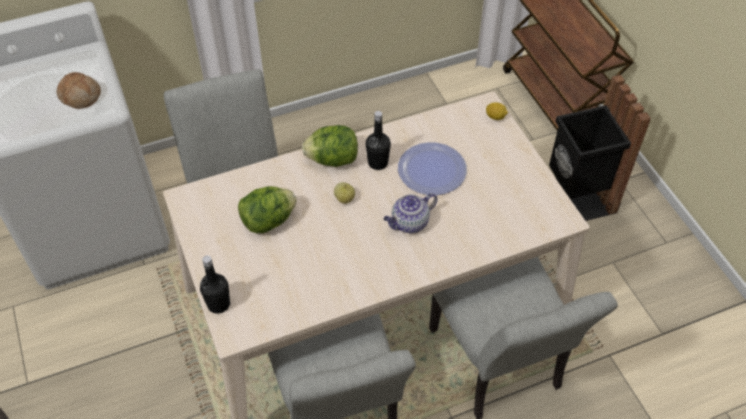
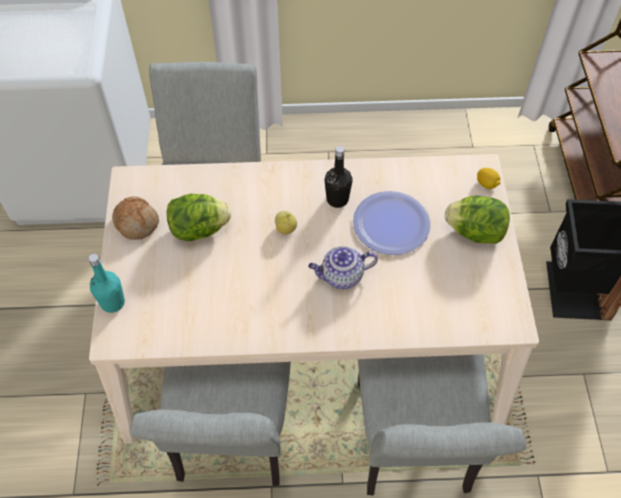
camera: 20 degrees right, 5 degrees up
bread [57,72,101,109] -> bread moved to [112,196,159,240]
black bottle [200,255,230,314] -> turquoise bottle [88,254,125,313]
lettuce [302,125,358,167] -> lettuce moved to [445,196,510,244]

